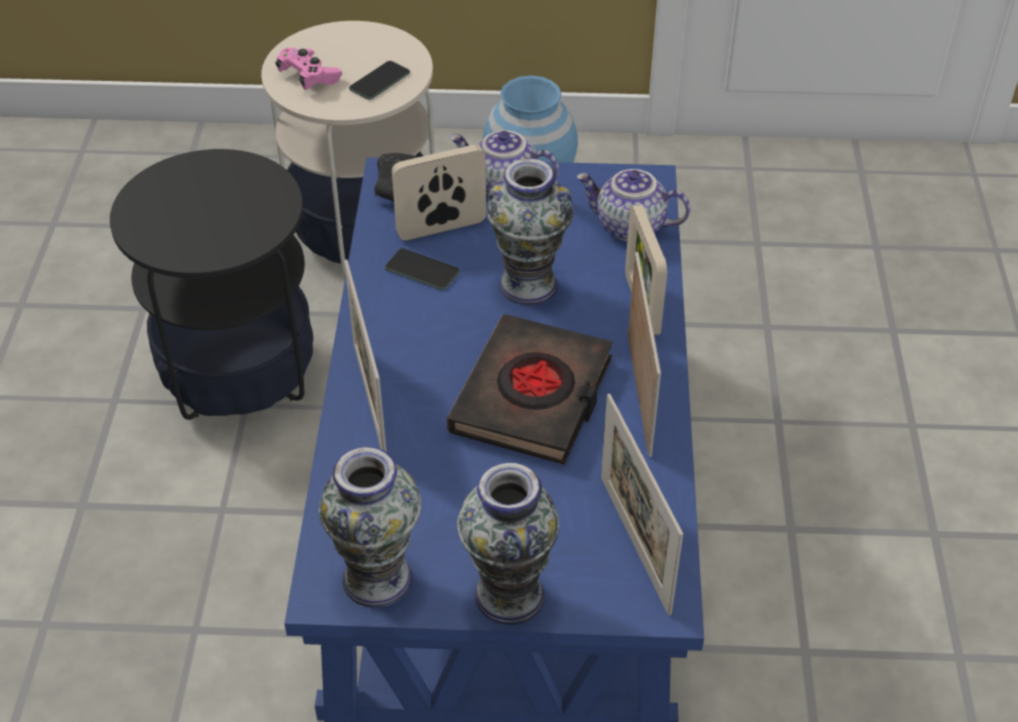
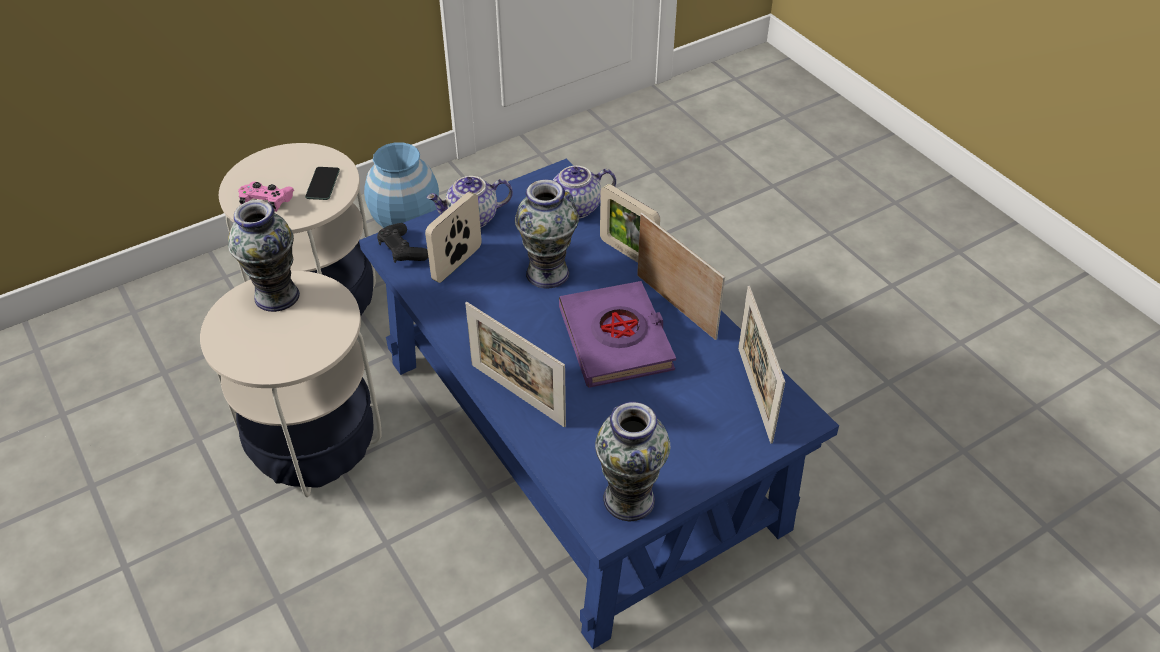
camera: 35 degrees left, 0 degrees up
black side table [110,149,313,420] -> beige side table [200,271,382,497]
phone [385,248,460,290] -> none
black book [447,314,613,465] -> purple book [559,281,676,388]
vase [457,463,559,625] -> vase moved to [228,200,300,312]
picture frame [601,394,683,616] -> picture frame turned 45 degrees clockwise [738,286,785,444]

